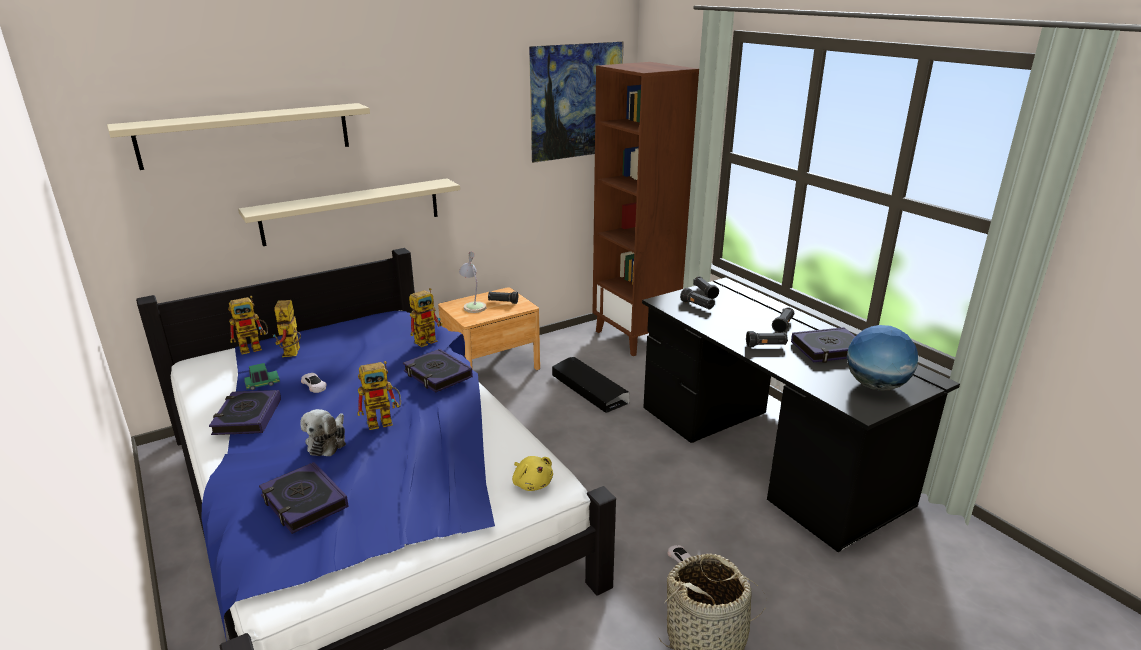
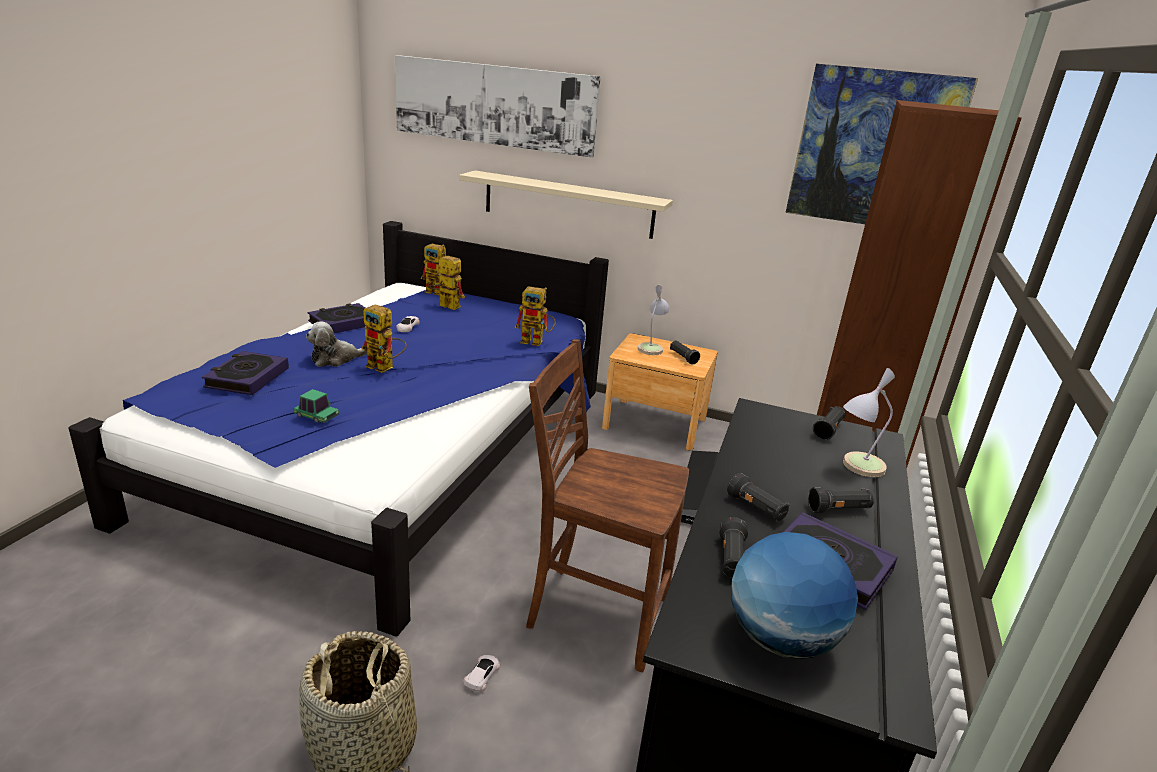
camera: 50 degrees right, 0 degrees up
beige shelf [107,103,370,170] -> picture [395,55,601,158]
toy car [244,363,280,390] -> toy car moved to [293,389,339,423]
toy robot [273,300,301,357] -> toy robot turned 75 degrees clockwise [428,253,465,310]
book [403,349,473,393] -> none
yellow plush toy [512,456,553,491] -> none
black flashlight [680,288,715,310] -> black flashlight moved to [719,517,748,578]
none -> brown chair [526,339,689,672]
none -> table lamp [843,368,895,477]

